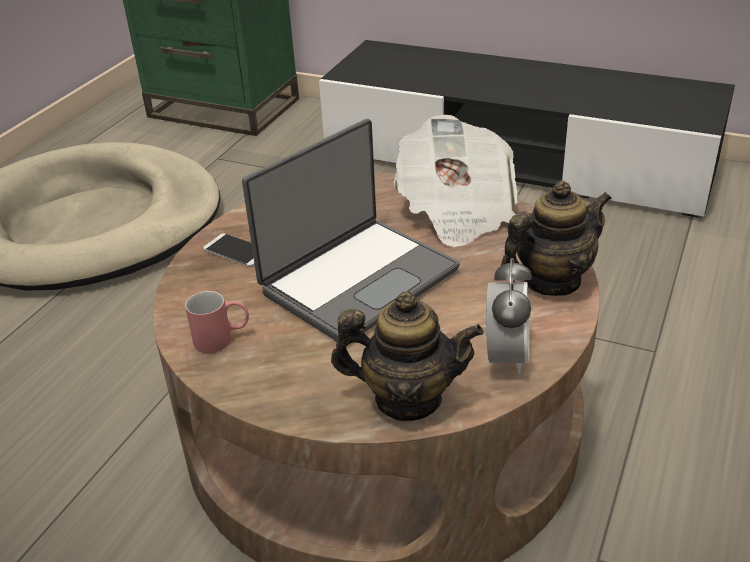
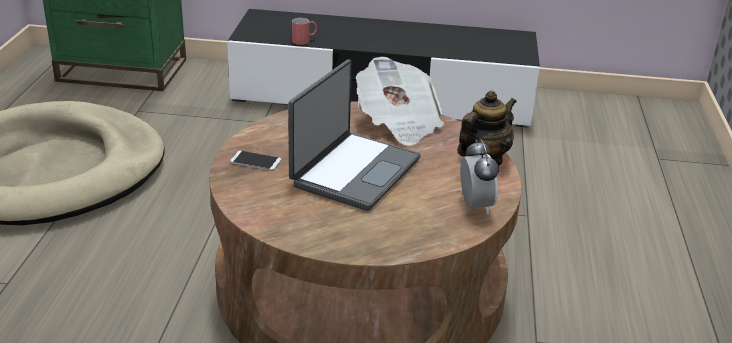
camera: 20 degrees left, 5 degrees down
red mug [185,291,249,353] -> red mug moved to [292,18,317,45]
teapot [331,291,484,421] -> none

